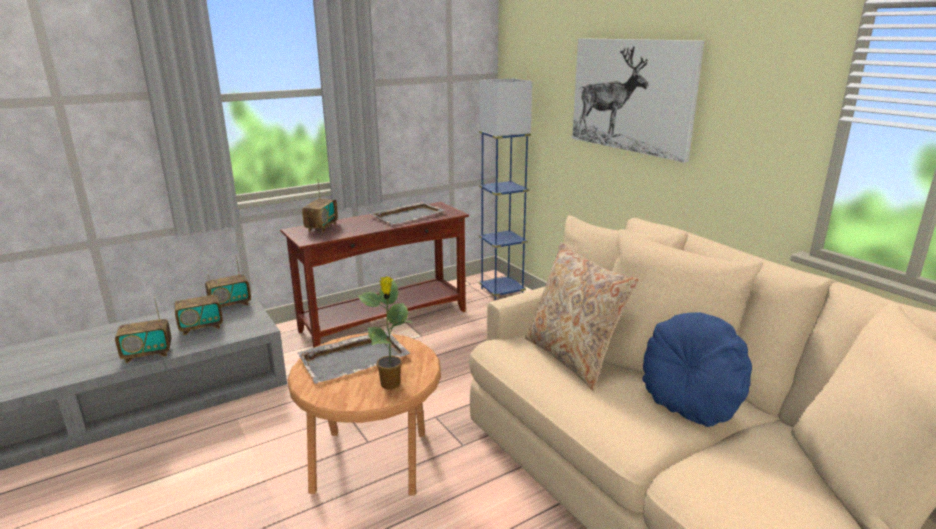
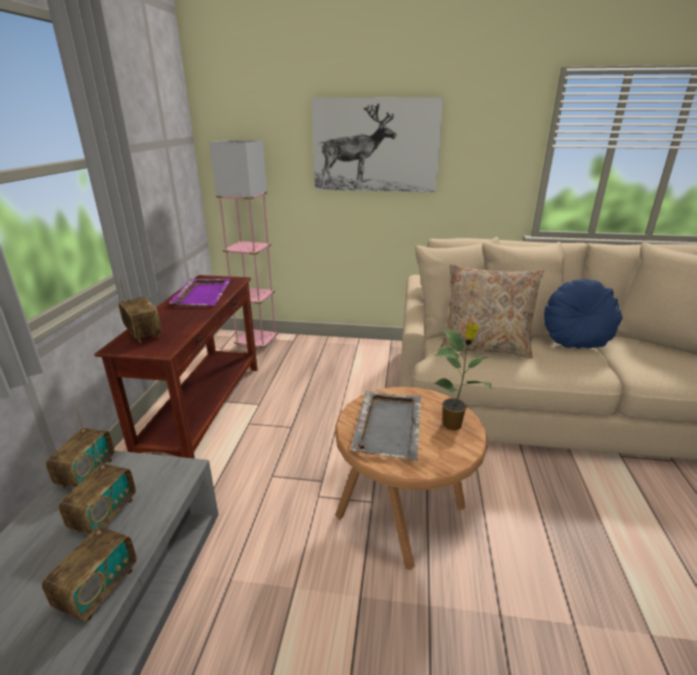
camera: 50 degrees left, 5 degrees up
grey tray [370,202,445,225] -> purple tray [169,279,231,306]
blue floor lamp [479,78,532,300] -> pink floor lamp [209,140,278,352]

